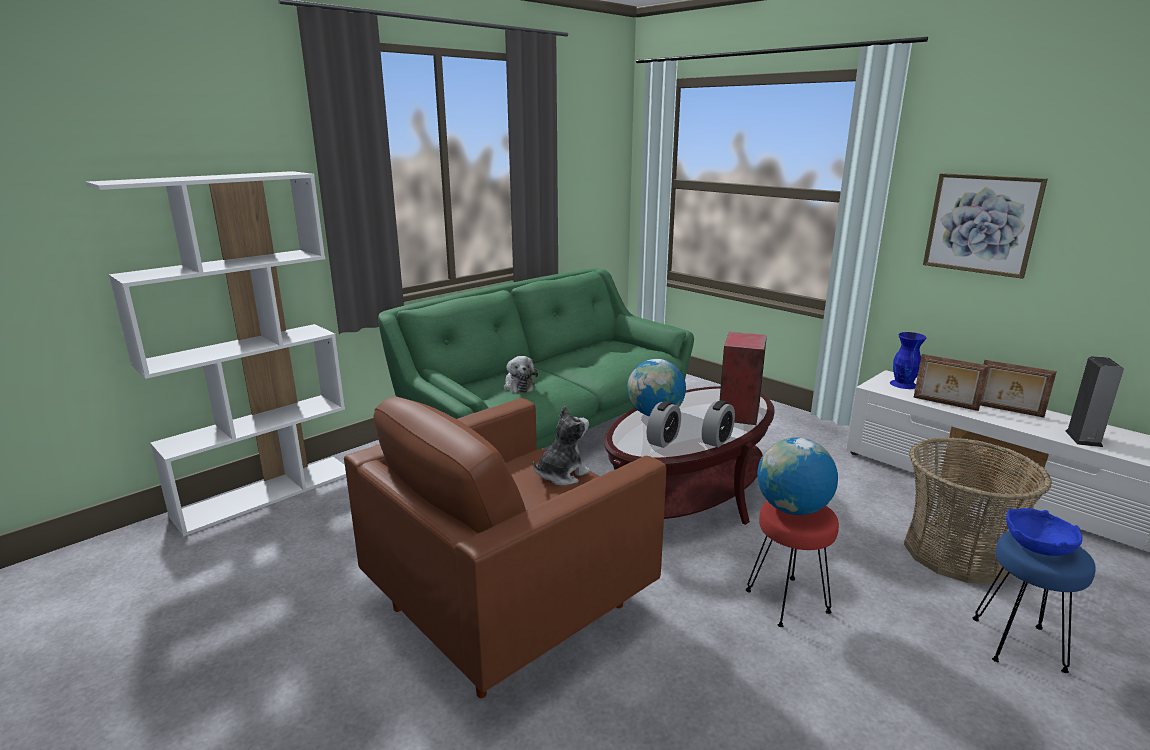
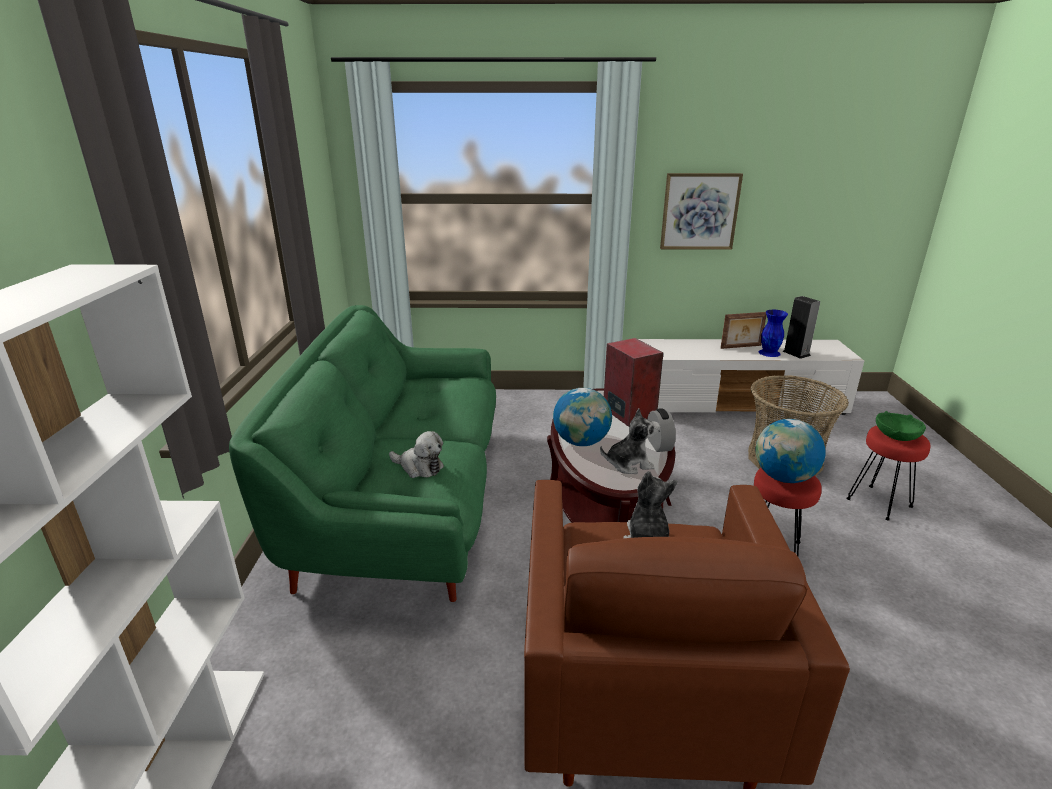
camera: 45 degrees left, 5 degrees up
alarm clock [647,401,681,448] -> plush toy [600,408,660,474]
blue vase [890,332,926,389] -> blue vase moved to [759,310,788,357]
picture frame [913,354,989,411] -> none
blue stool [972,531,1096,673] -> red stool [846,426,930,521]
blue bowl [1006,508,1083,556] -> green bowl [876,411,926,441]

